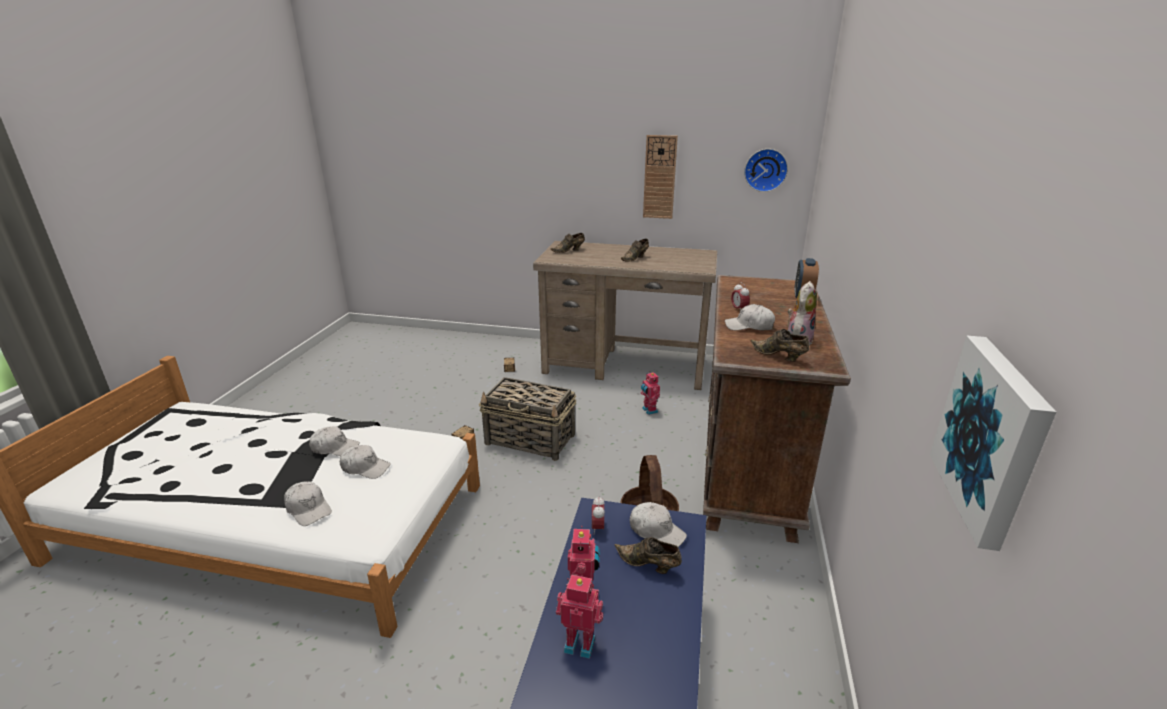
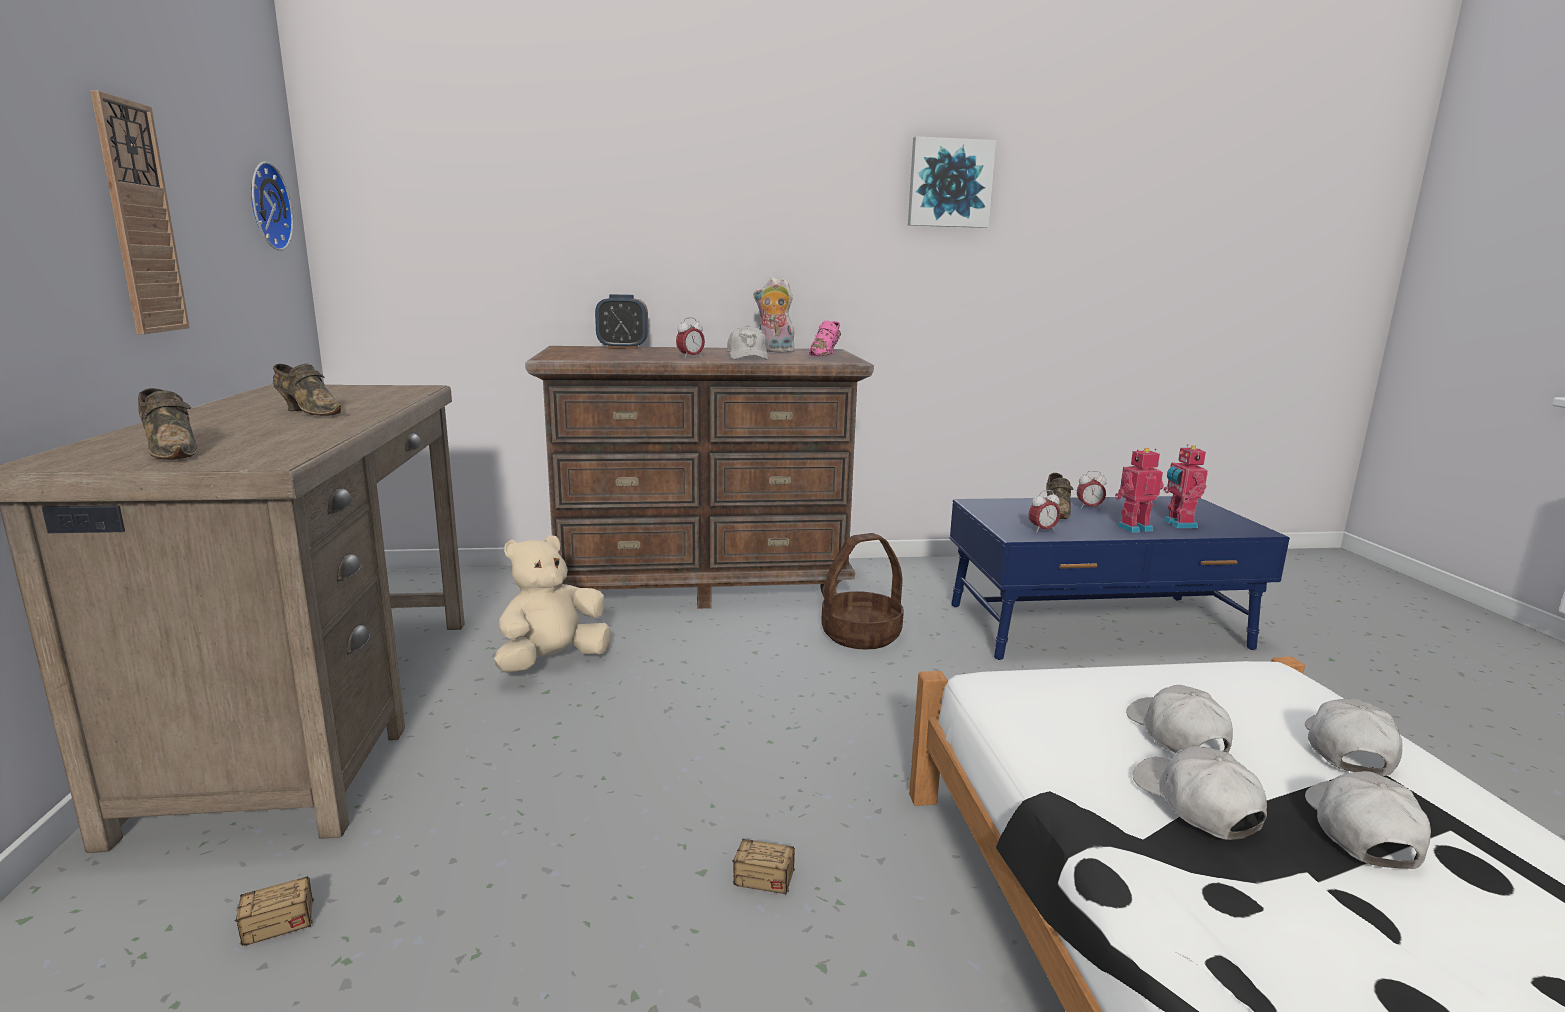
camera: 110 degrees left, 10 degrees down
basket [479,377,576,461] -> none
white cap [630,502,687,547] -> white cap moved to [1305,771,1431,869]
toy robot [641,371,660,415] -> beige plush toy [494,535,611,673]
brown shoe [750,329,809,362] -> pink shoe [809,321,841,356]
picture [930,336,1056,551] -> picture moved to [908,136,996,228]
none -> alarm clock [1077,471,1107,510]

